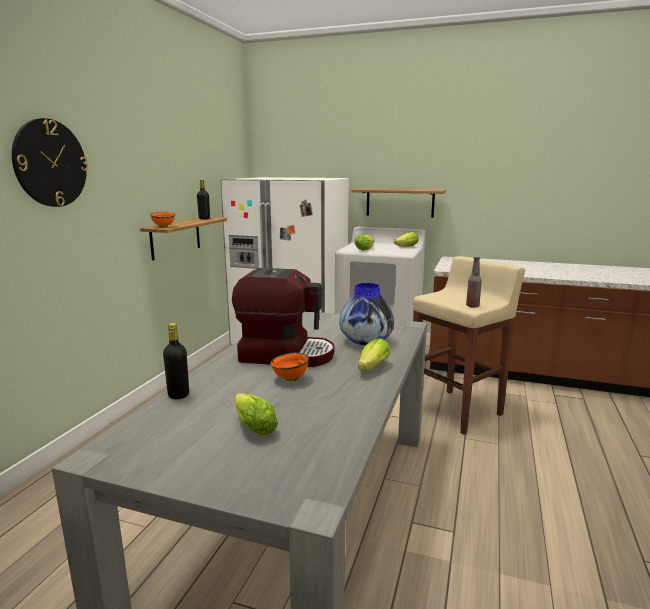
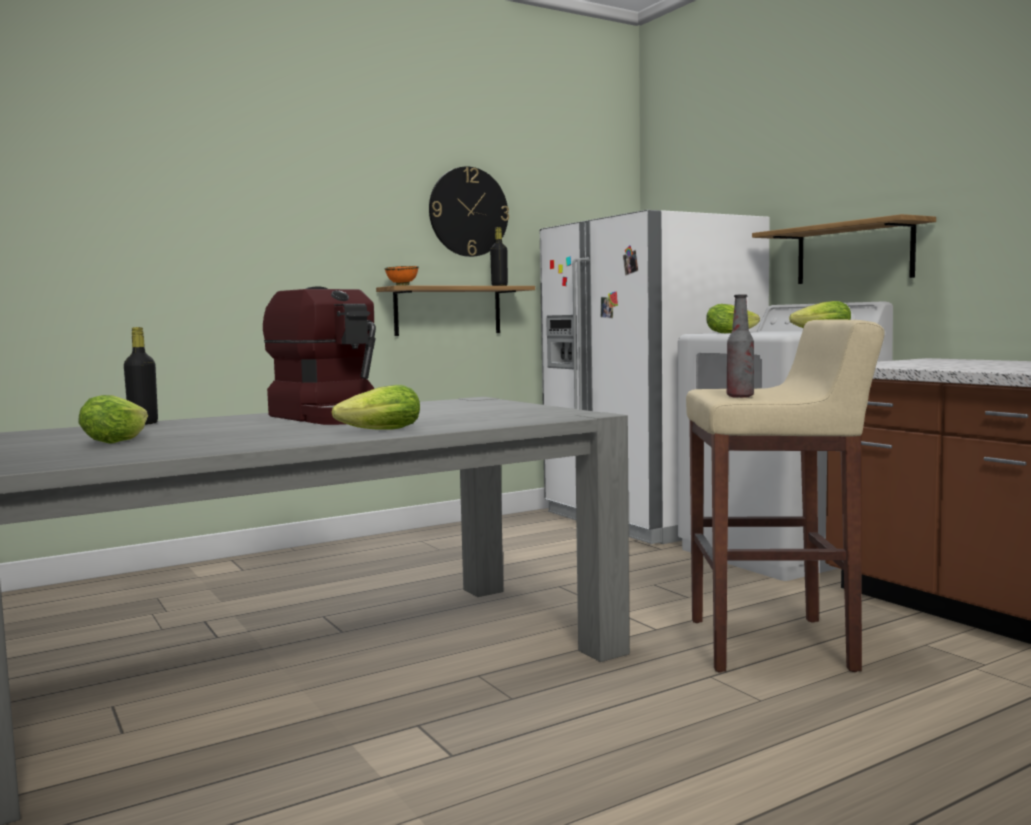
camera: 40 degrees right, 10 degrees down
wall clock [12,118,88,207] -> wall clock moved to [429,166,509,257]
orange bowl [271,352,309,381] -> none
vase [339,283,394,345] -> none

